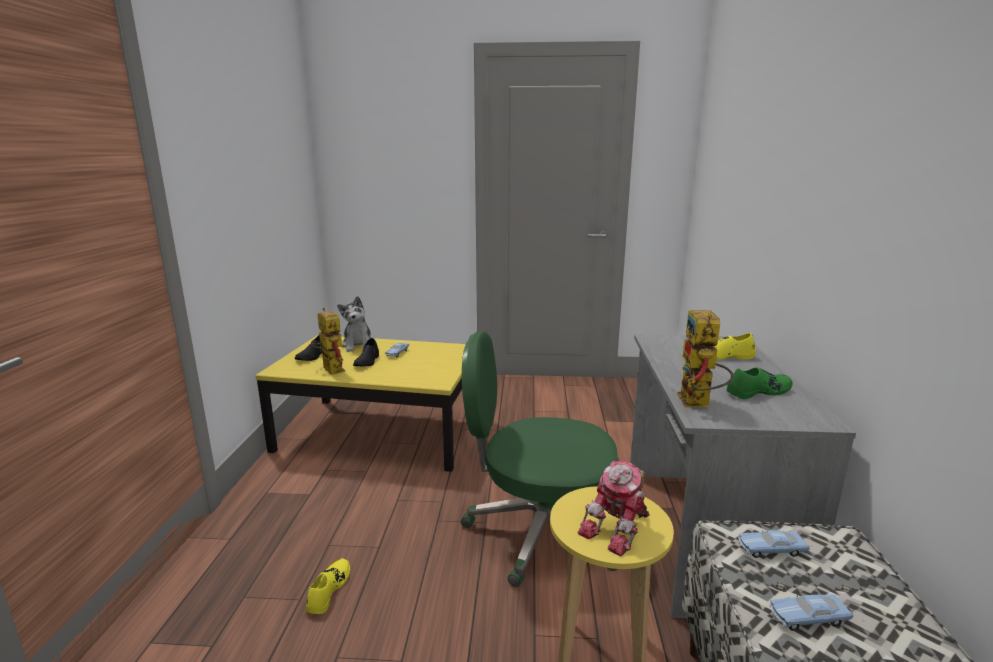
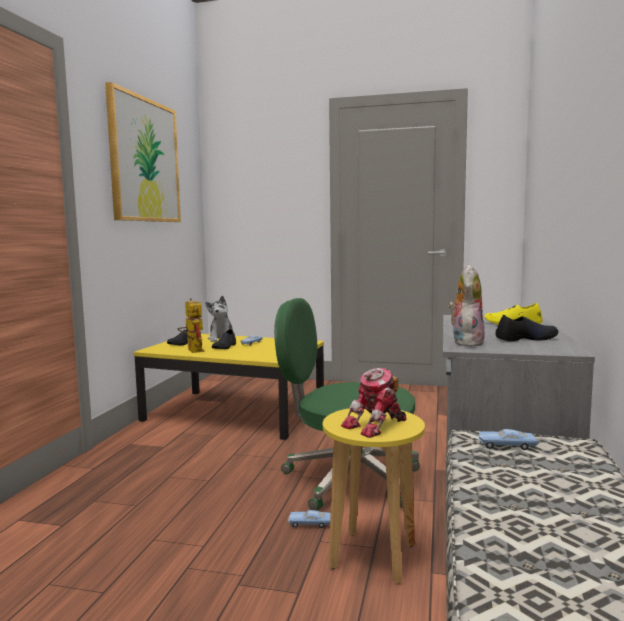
camera: 10 degrees right, 10 degrees down
yellow shoe [306,558,350,614] -> none
toy robot [677,310,733,407] -> plush toy [449,265,485,347]
green shoe [726,367,793,399] -> black shoe [495,315,558,341]
blue toy car [769,594,853,631] -> blue toy car moved to [288,510,331,528]
none -> picture [105,82,181,222]

